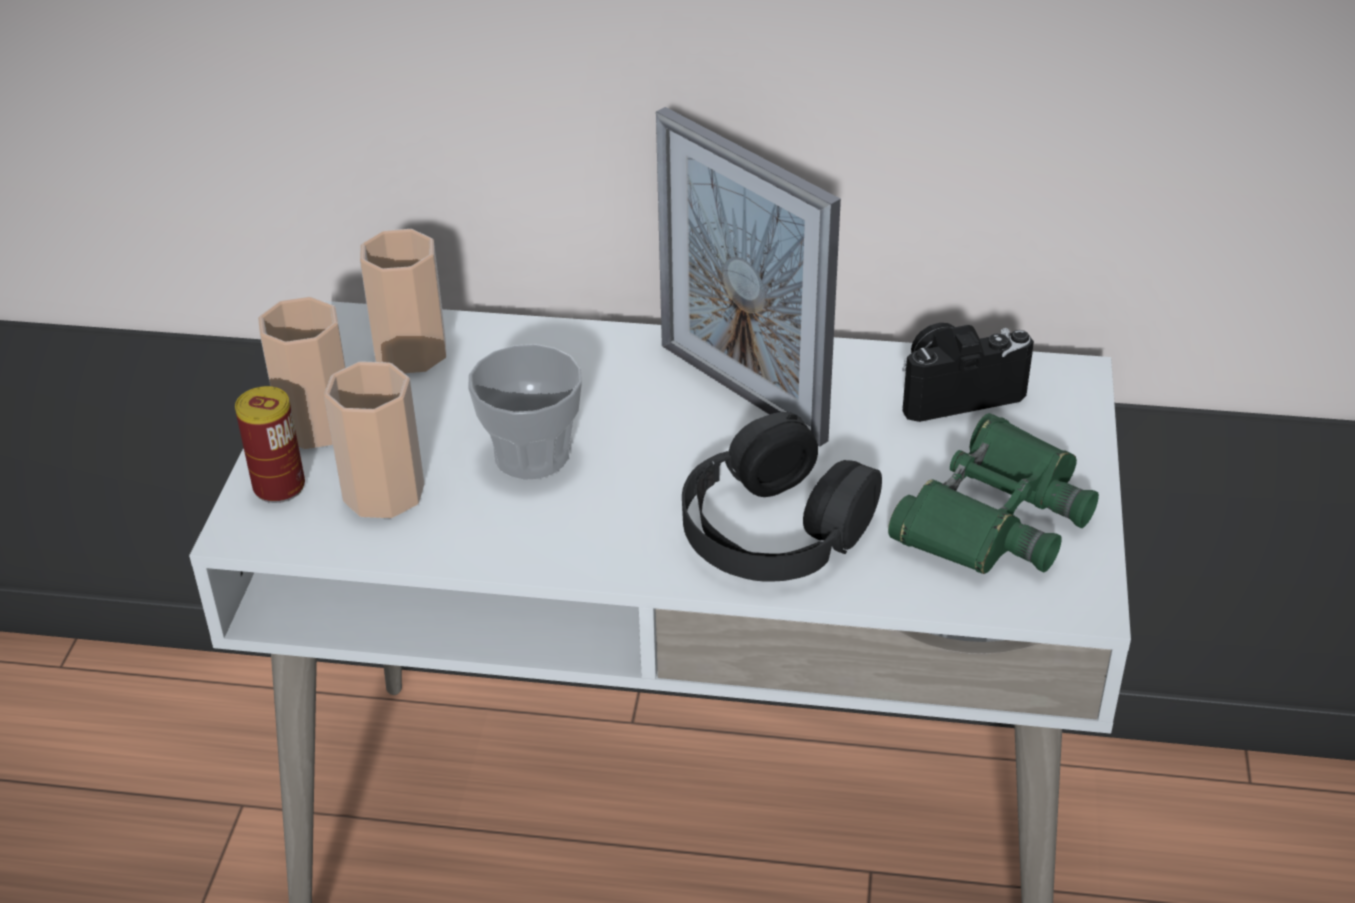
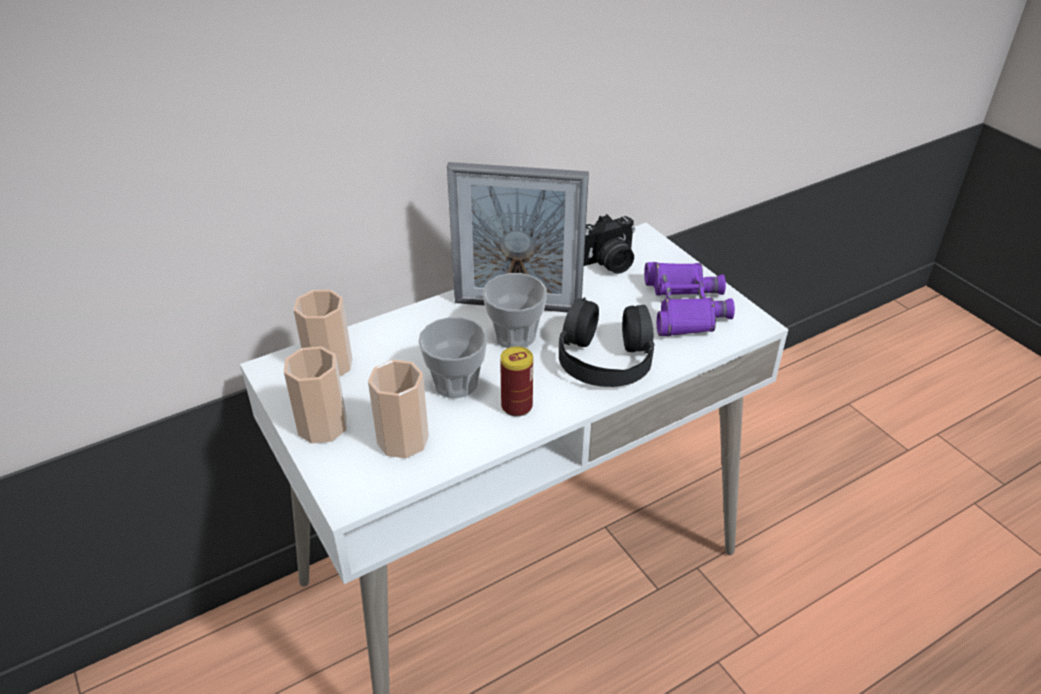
camera: 40 degrees left, 0 degrees up
can [235,386,305,503] -> can moved to [500,346,533,417]
green binoculars [888,413,1099,574] -> purple binoculars [644,262,735,336]
camera [902,323,1034,422] -> camera turned 150 degrees counterclockwise [584,214,635,274]
none -> cup [483,273,547,348]

